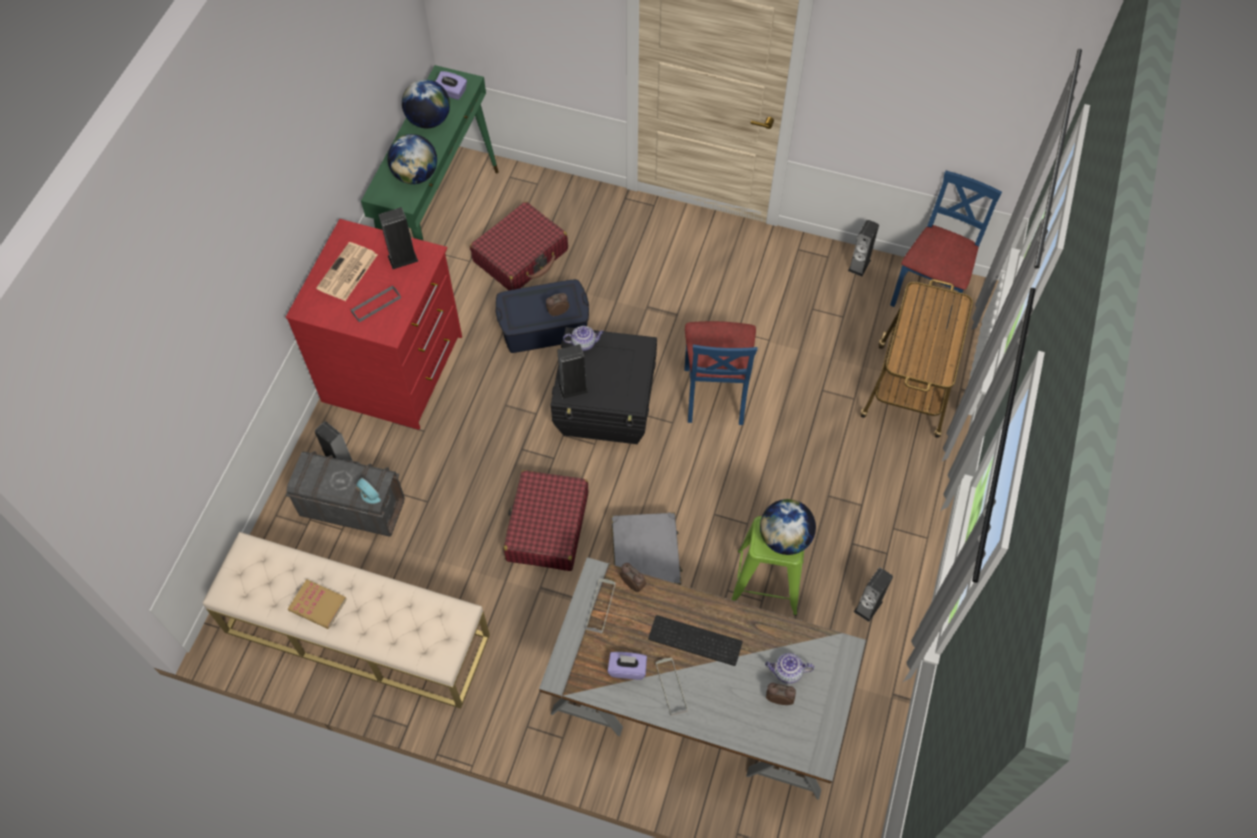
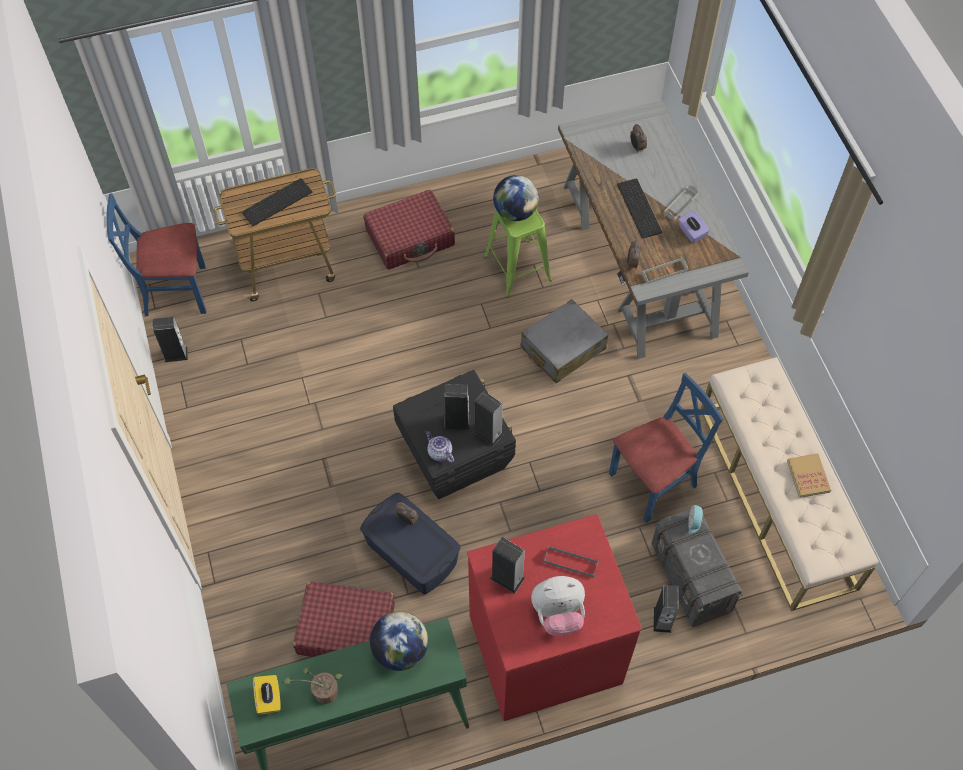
camera: 125 degrees left, 0 degrees up
newspaper [316,242,377,301] -> plush toy [531,576,585,636]
globe [402,79,450,128] -> potted plant [282,668,343,704]
purple tissue box [435,71,467,100] -> yellow tissue box [253,675,281,715]
red suitcase [504,470,589,571] -> red suitcase moved to [363,190,455,270]
blue chair [684,321,757,425] -> blue chair moved to [609,373,723,523]
teapot [765,653,814,684] -> none
speaker [854,568,893,622] -> speaker moved to [444,384,470,430]
none -> keyboard [242,178,312,226]

